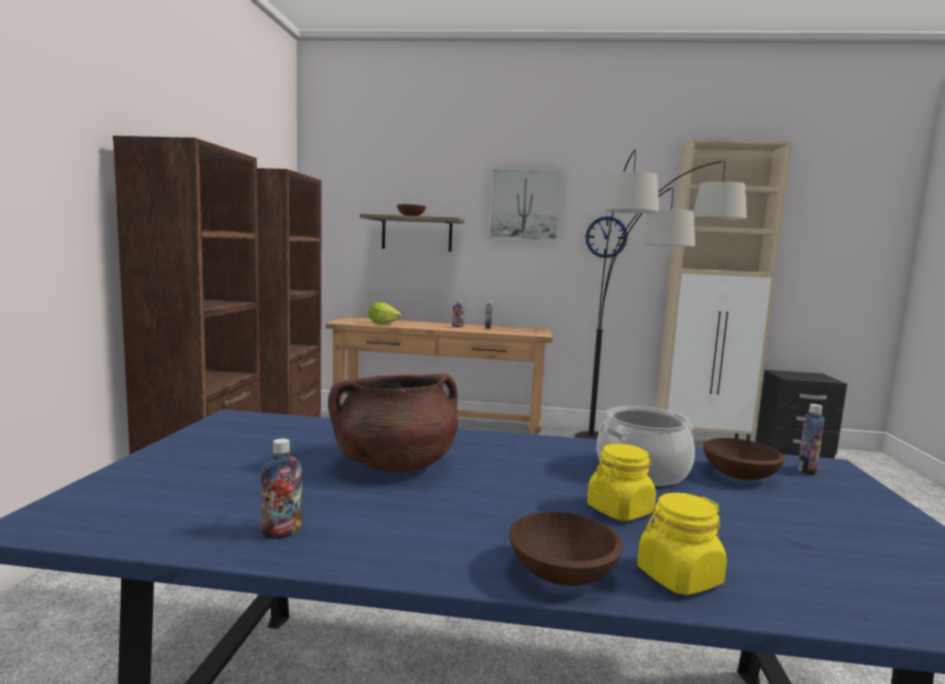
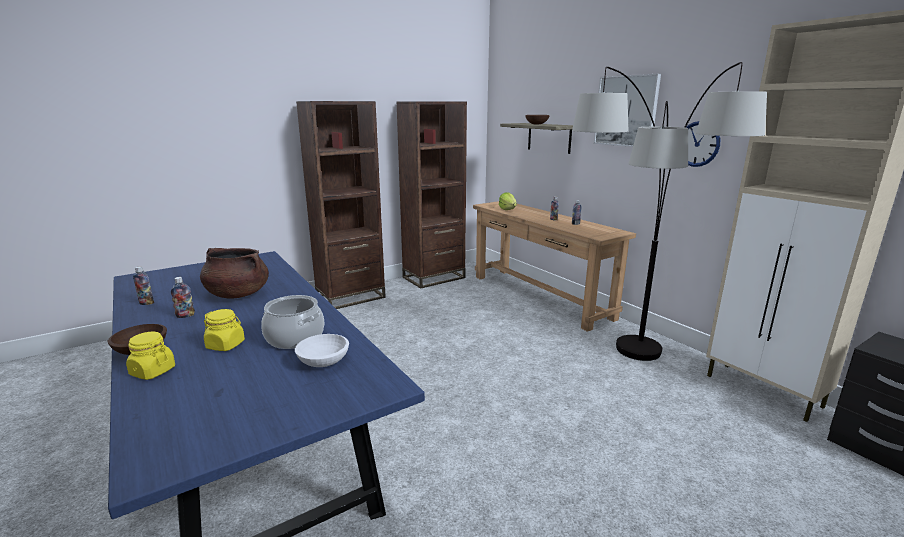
camera: 50 degrees right, 10 degrees up
brown bowl [703,438,785,480] -> white bowl [295,334,349,367]
bottle [797,404,825,475] -> bottle moved to [171,277,195,318]

